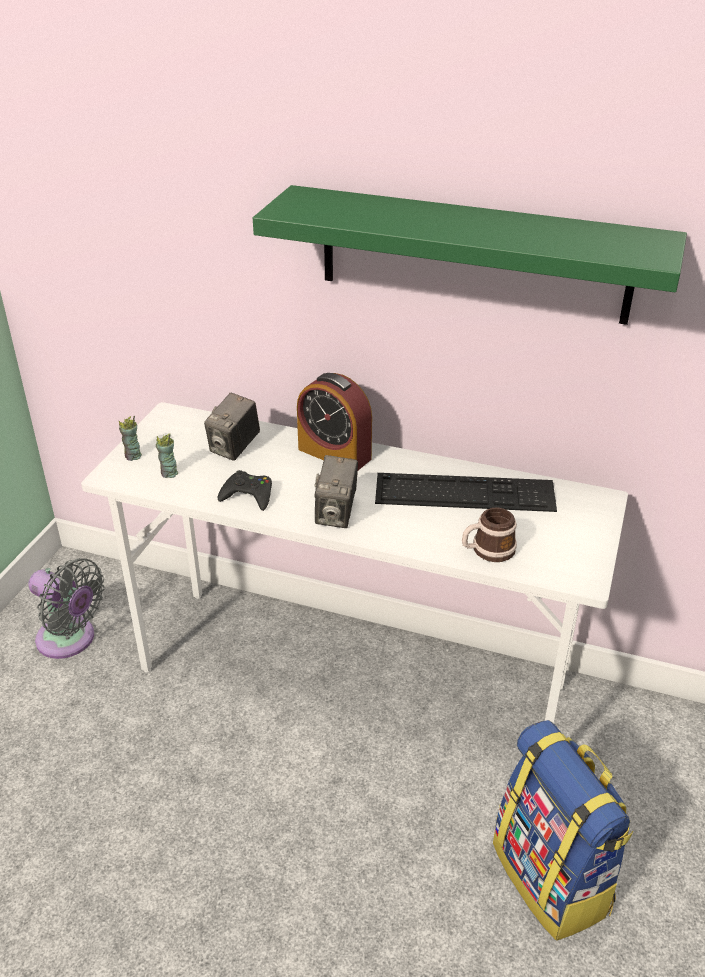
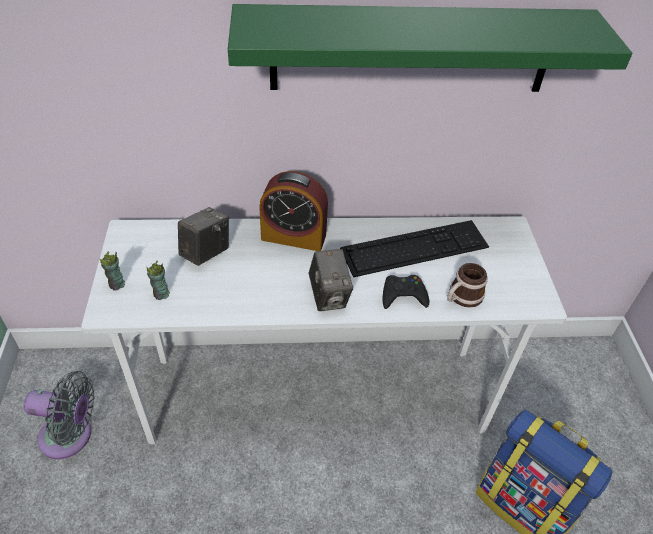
camera: 25 degrees left, 10 degrees up
camera [204,393,260,461] -> camera turned 150 degrees counterclockwise [178,207,229,266]
black game controller [217,470,272,511] -> black game controller moved to [382,275,429,309]

